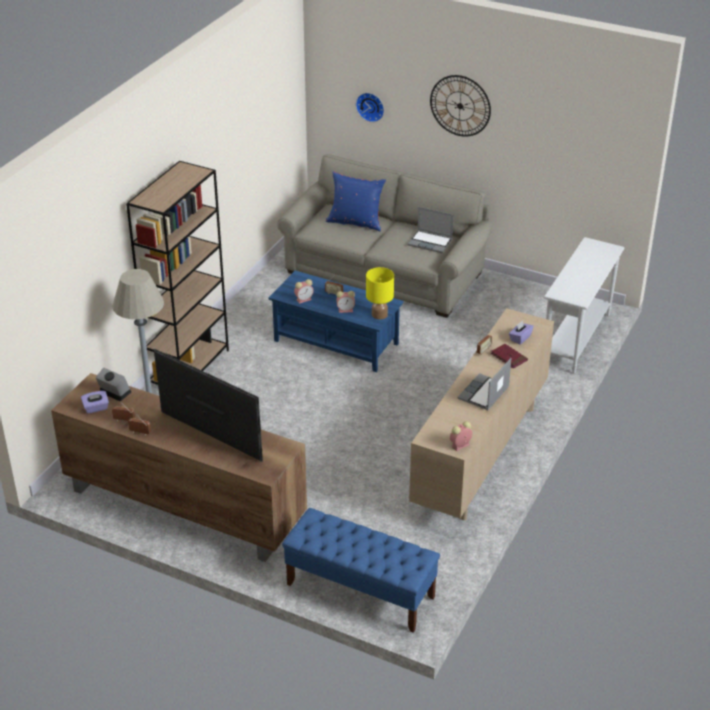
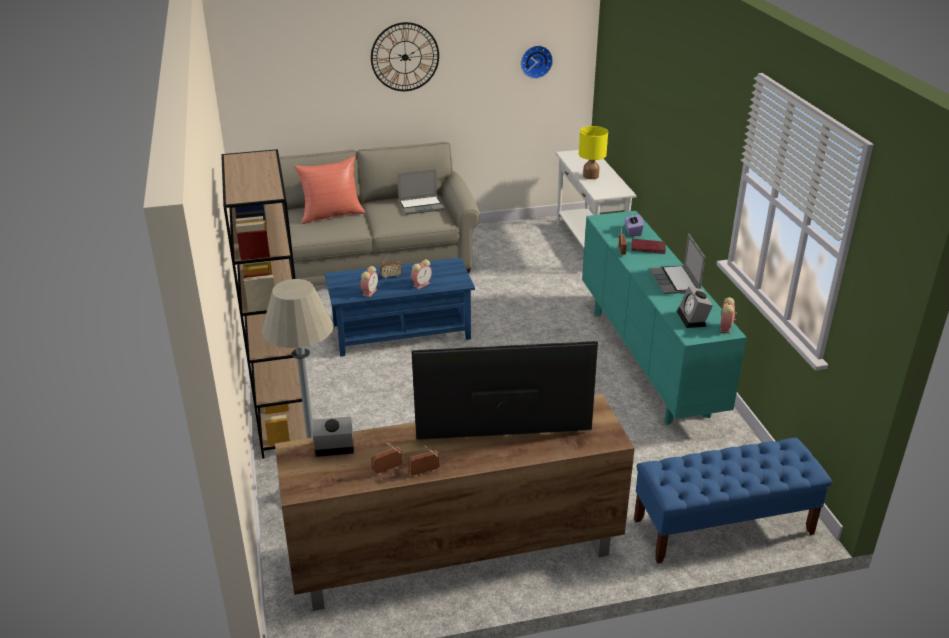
camera: 40 degrees left, 5 degrees down
purple tissue box [81,391,109,413] -> none
blue pillow [326,171,386,232] -> red pillow [294,156,365,224]
wall clock [356,93,384,122] -> wall clock moved to [521,45,553,79]
yellow table lamp [366,267,394,320] -> yellow table lamp moved to [579,126,608,179]
beige cabinet [409,308,554,520] -> turquoise cabinet [582,211,747,425]
none -> alarm clock [677,286,713,328]

